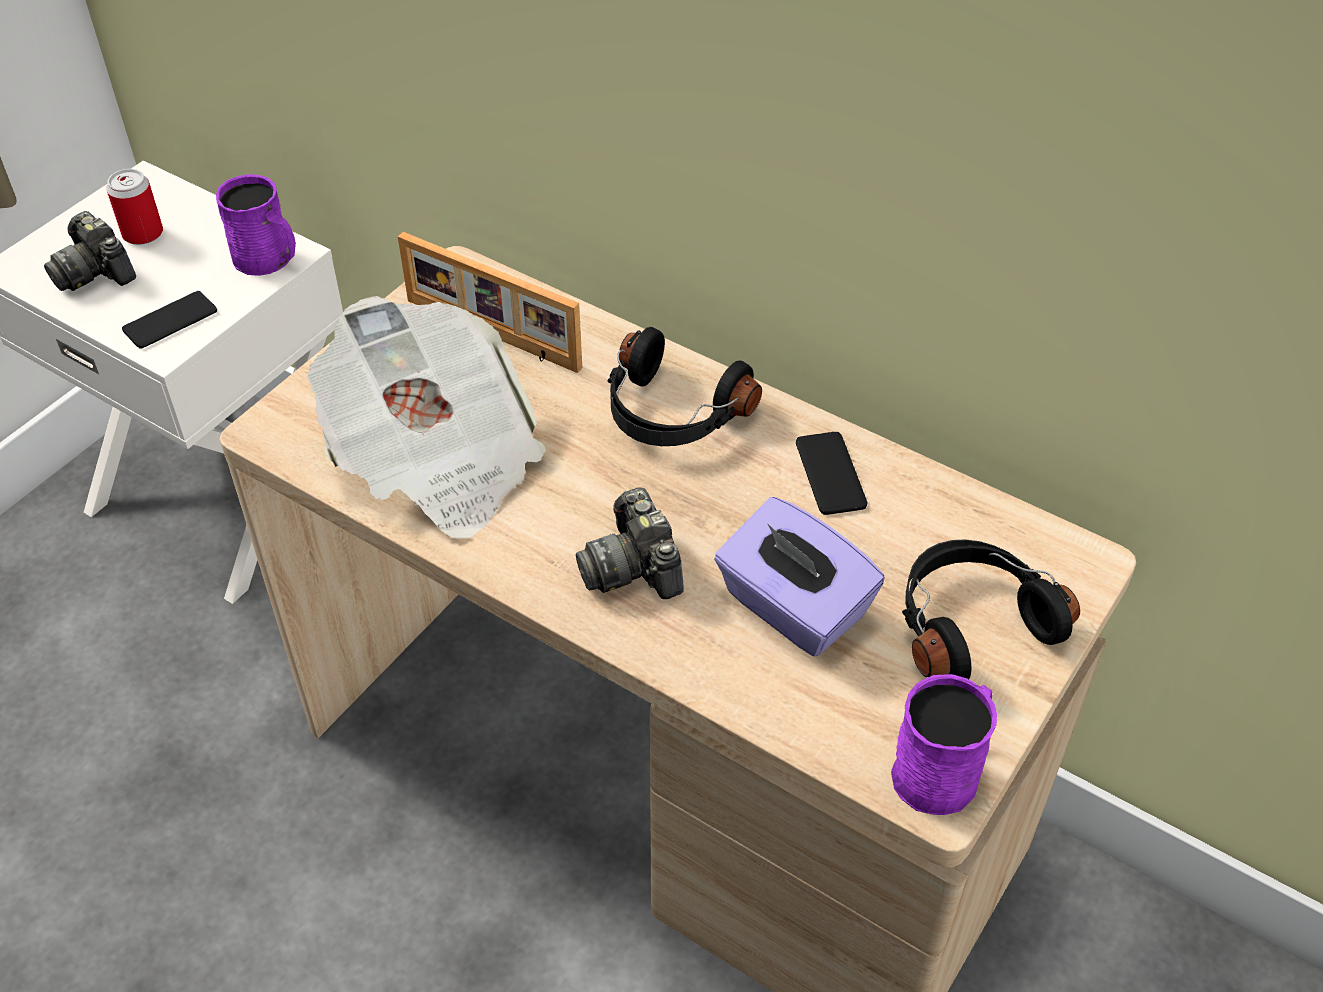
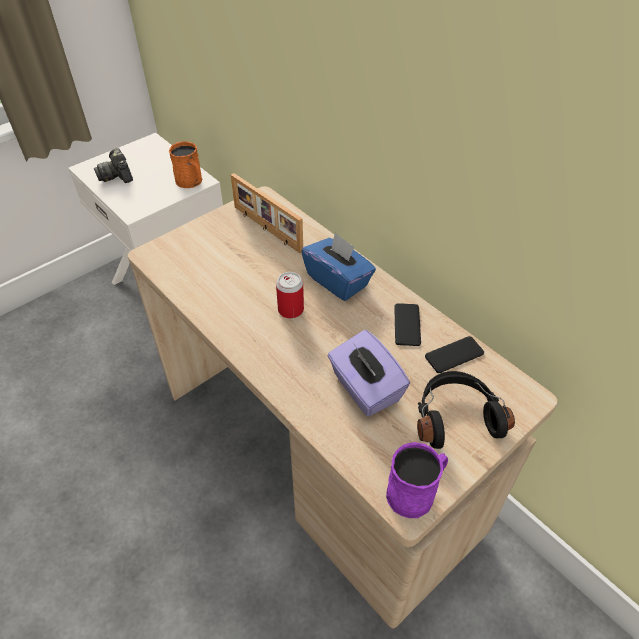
camera: 15 degrees right, 0 degrees up
can [106,169,163,245] -> can moved to [276,272,304,319]
phone [122,291,217,349] -> phone moved to [425,336,484,373]
purple mug [216,174,296,276] -> orange mug [169,141,202,188]
newspaper [307,296,546,539] -> none
camera [576,487,684,599] -> none
black headphones [608,327,762,446] -> blue tissue box [301,232,376,301]

